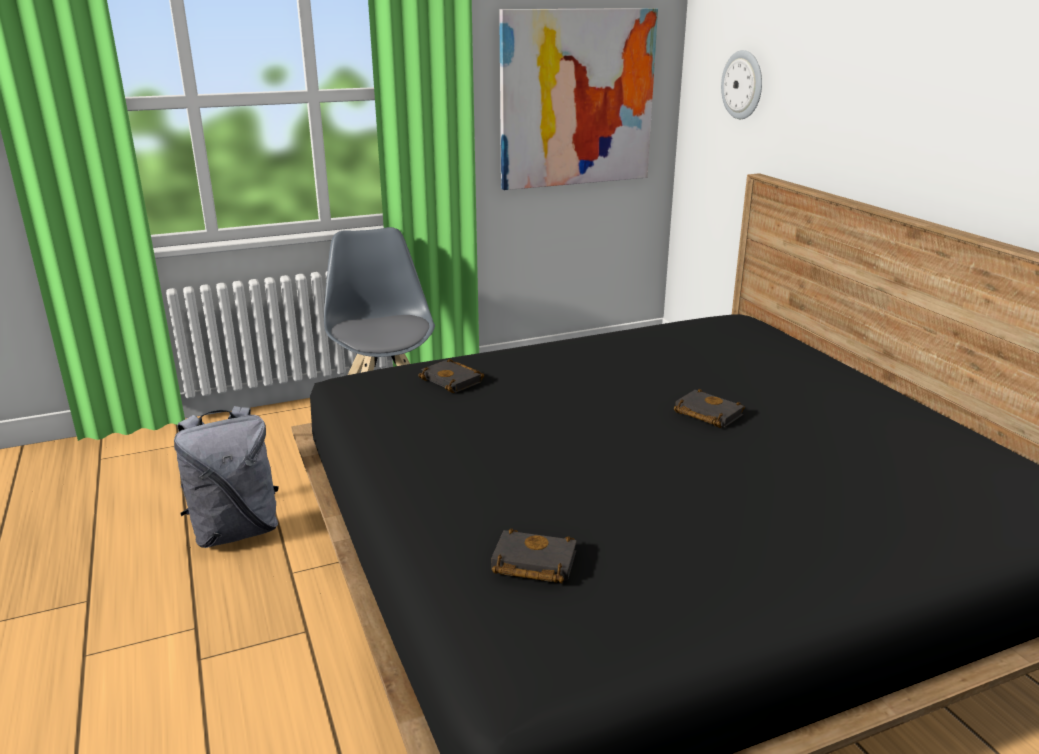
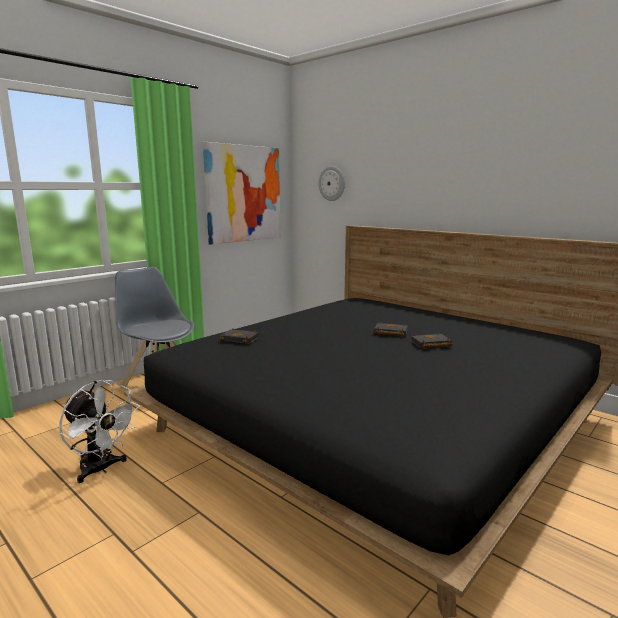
camera: 25 degrees left, 10 degrees down
grey backpack [174,406,279,548] -> white fan [59,380,140,483]
black book [491,529,577,583] -> black book moved to [411,333,452,349]

